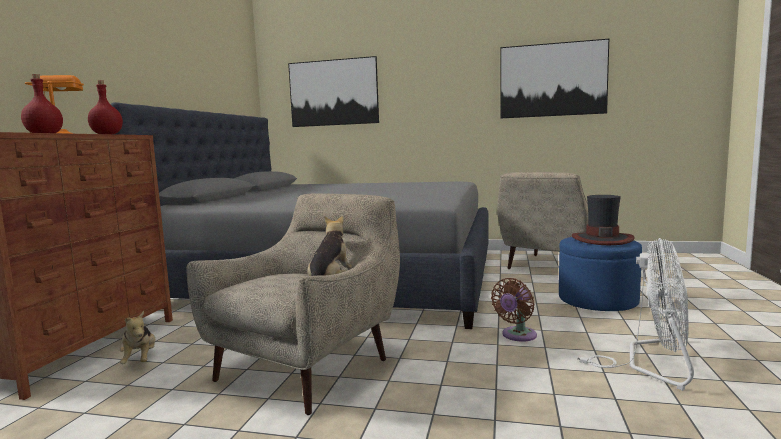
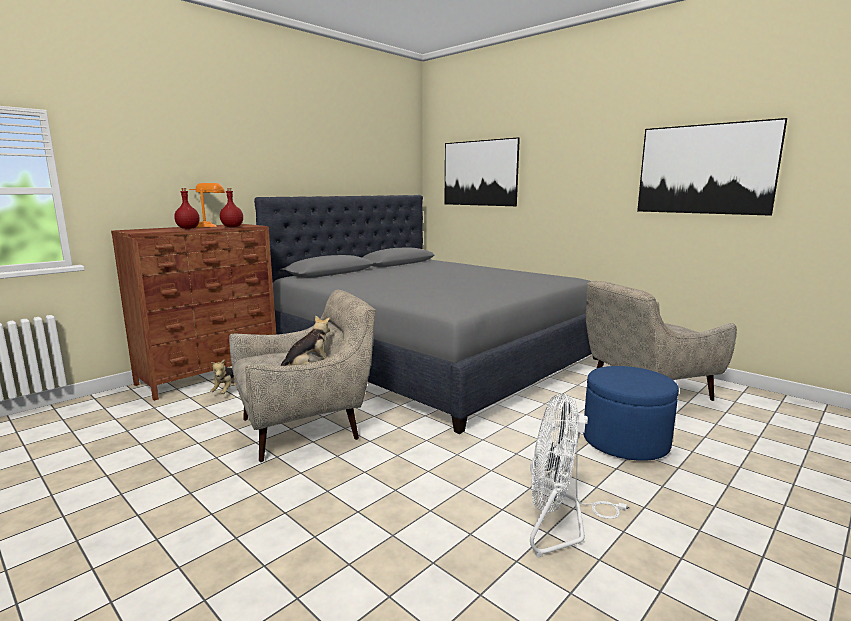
camera: 30 degrees right, 5 degrees up
brown fan [491,278,537,342] -> none
hat [572,195,635,245] -> none
white fan [578,238,694,391] -> white fan turned 135 degrees clockwise [530,394,628,558]

